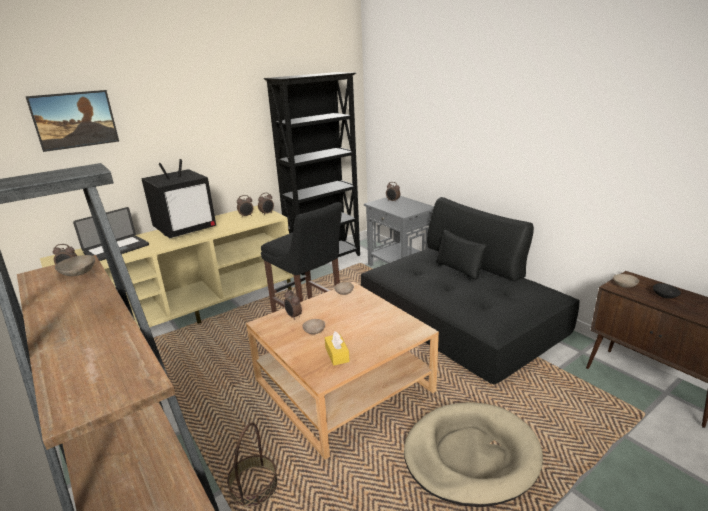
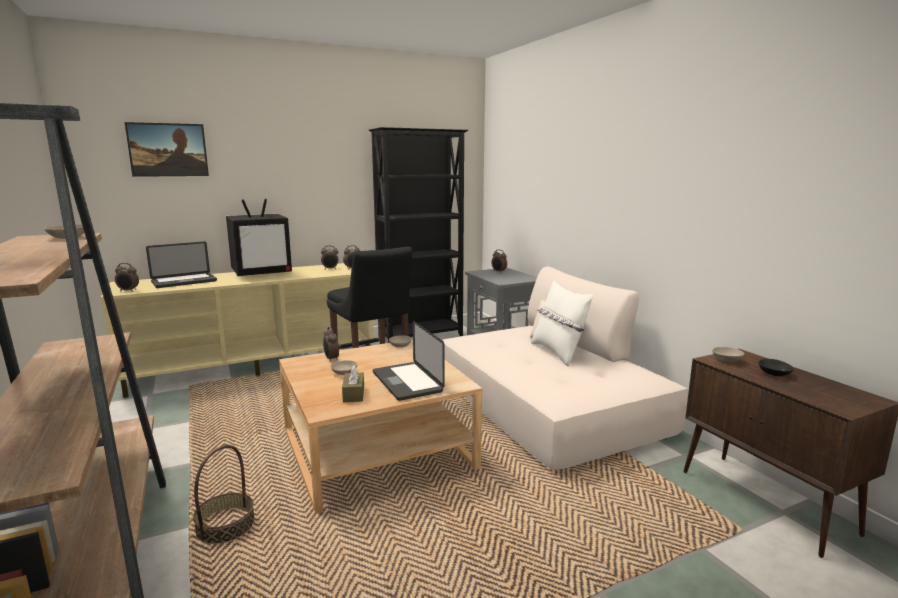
camera: 10 degrees right, 10 degrees down
yellow tissue box [325,331,350,366] -> brown tissue box [342,365,364,402]
black sofa [361,197,579,385] -> beige sofa [442,266,688,470]
beige dog bed [404,402,543,507] -> none
none -> laptop [373,321,445,401]
none -> white pillow [531,280,593,366]

